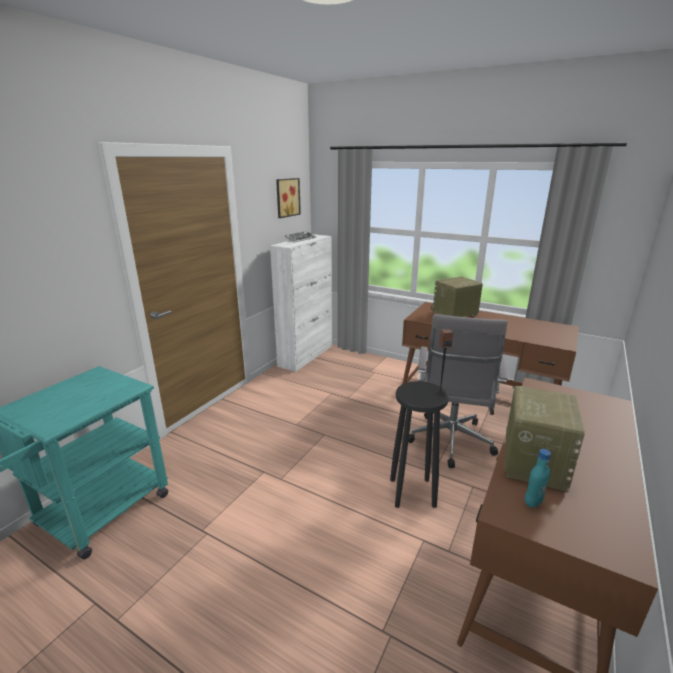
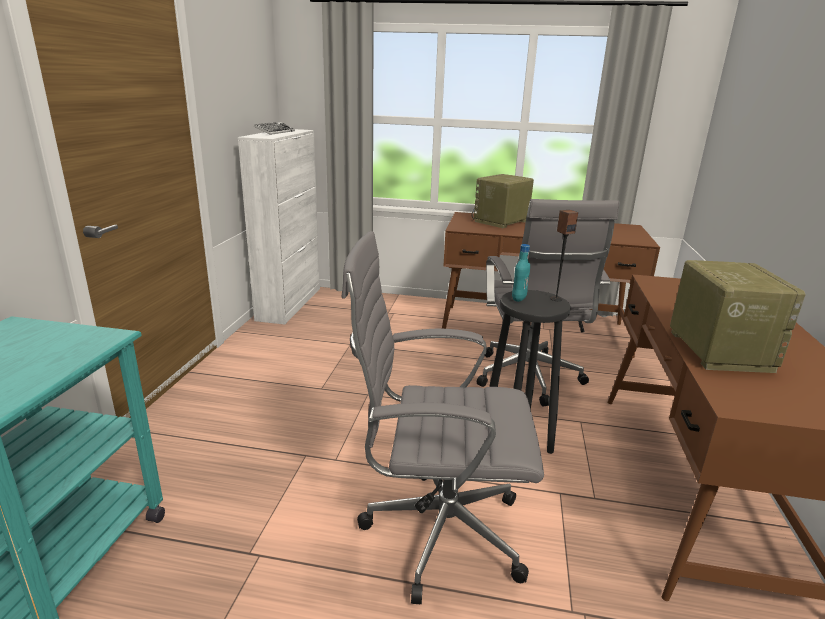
camera: 20 degrees left, 0 degrees up
picture [276,178,301,218] -> none
turquoise bottle [525,449,551,507] -> turquoise bottle moved to [512,244,530,302]
none -> grey office chair [341,231,544,604]

